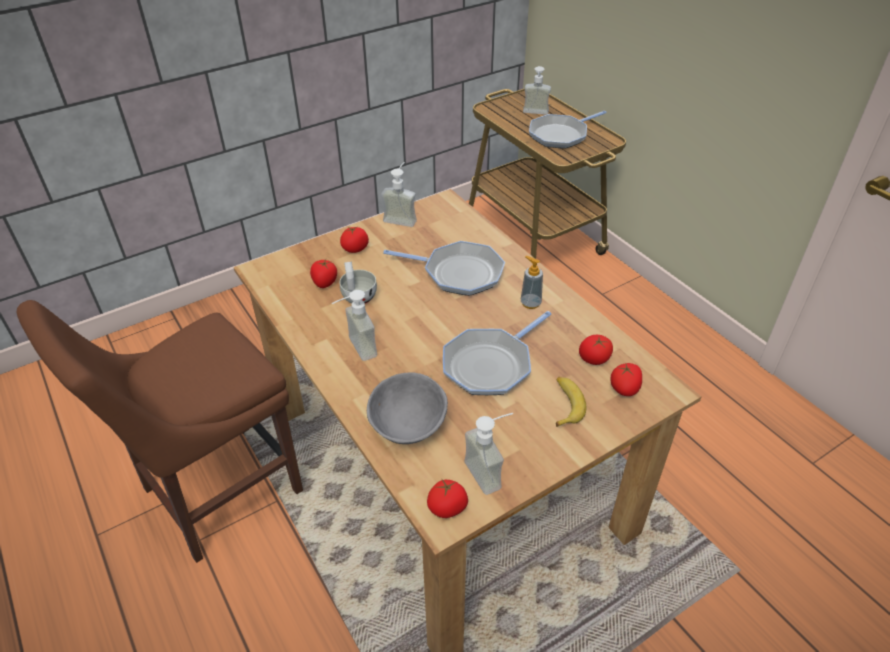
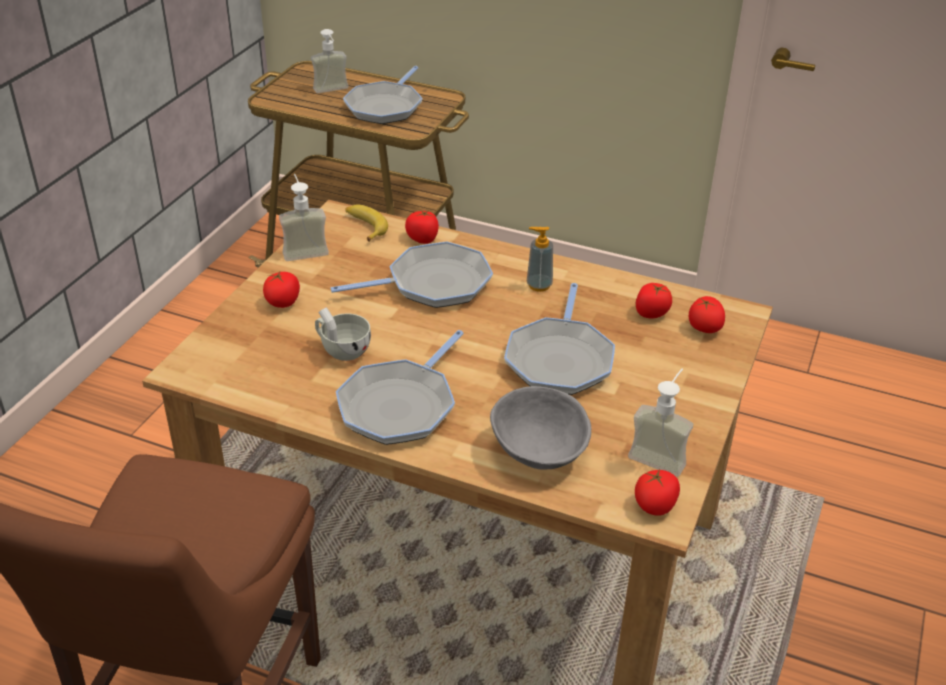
camera: 35 degrees left, 5 degrees down
tomato [310,259,337,288] -> tomato moved to [405,209,439,244]
soap dispenser [332,290,377,361] -> frying pan [336,330,464,445]
banana [556,377,586,427] -> banana moved to [345,205,388,242]

